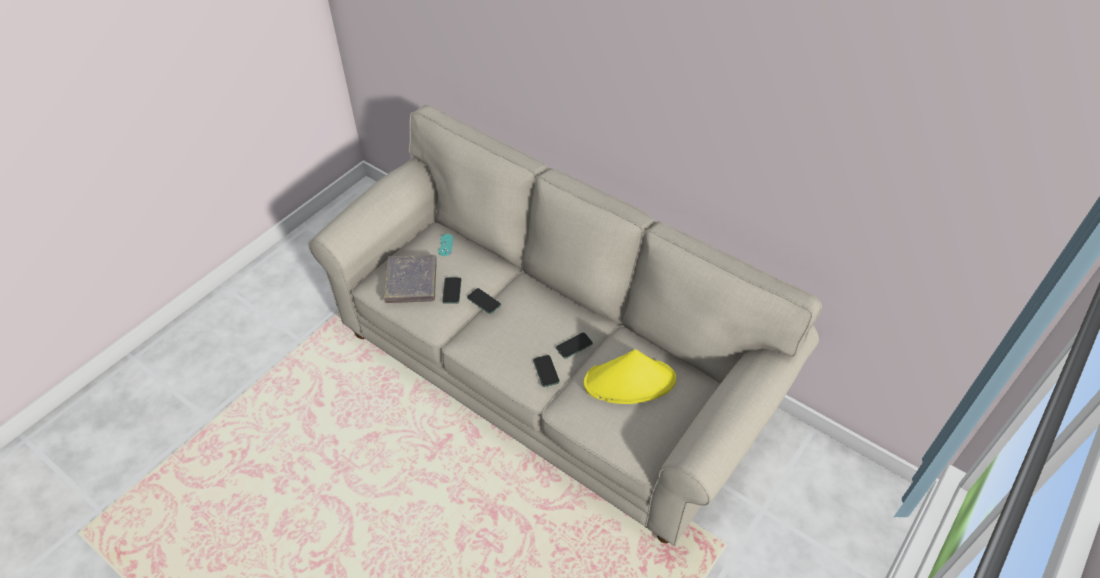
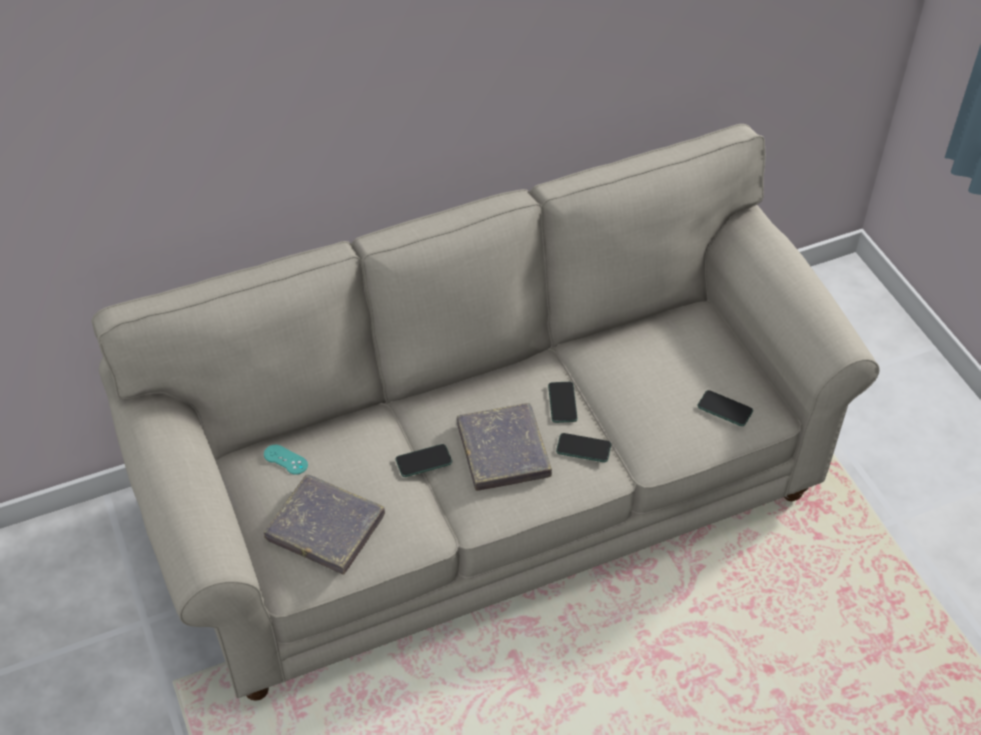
camera: 60 degrees left, 0 degrees up
phone [442,277,461,304] -> phone moved to [697,390,753,426]
yellow hat [584,349,676,404] -> none
none -> grey book [457,403,552,491]

